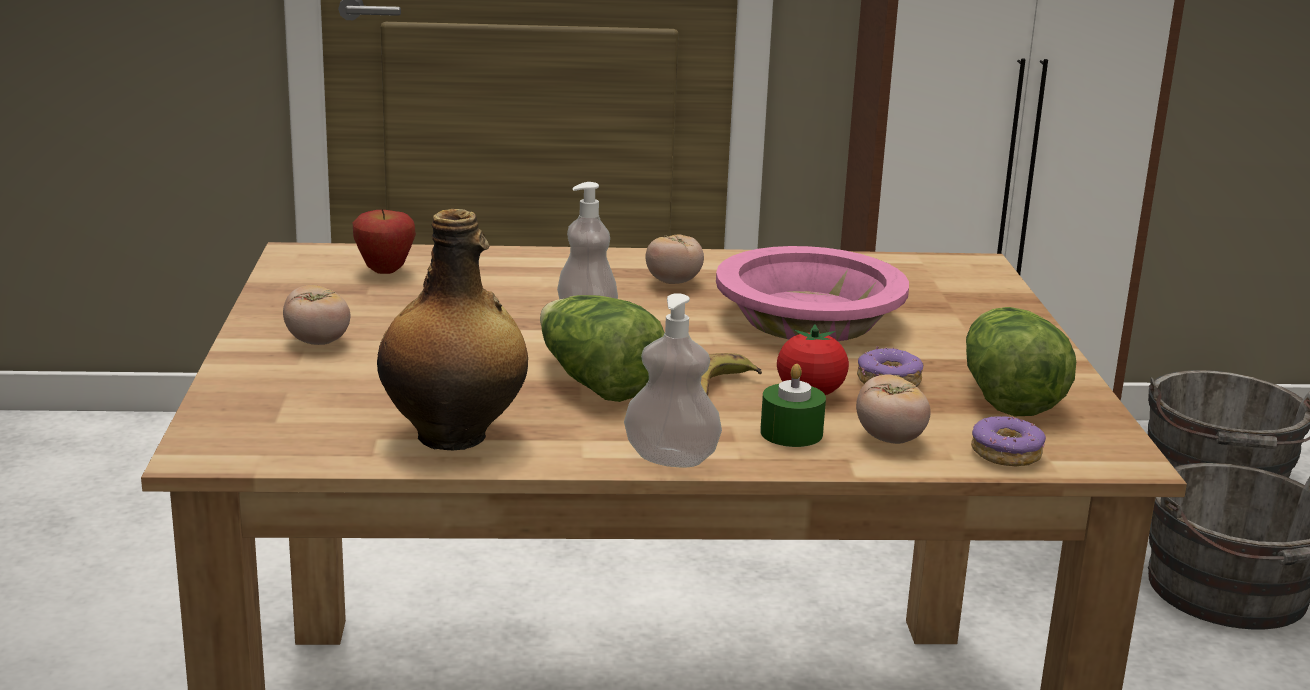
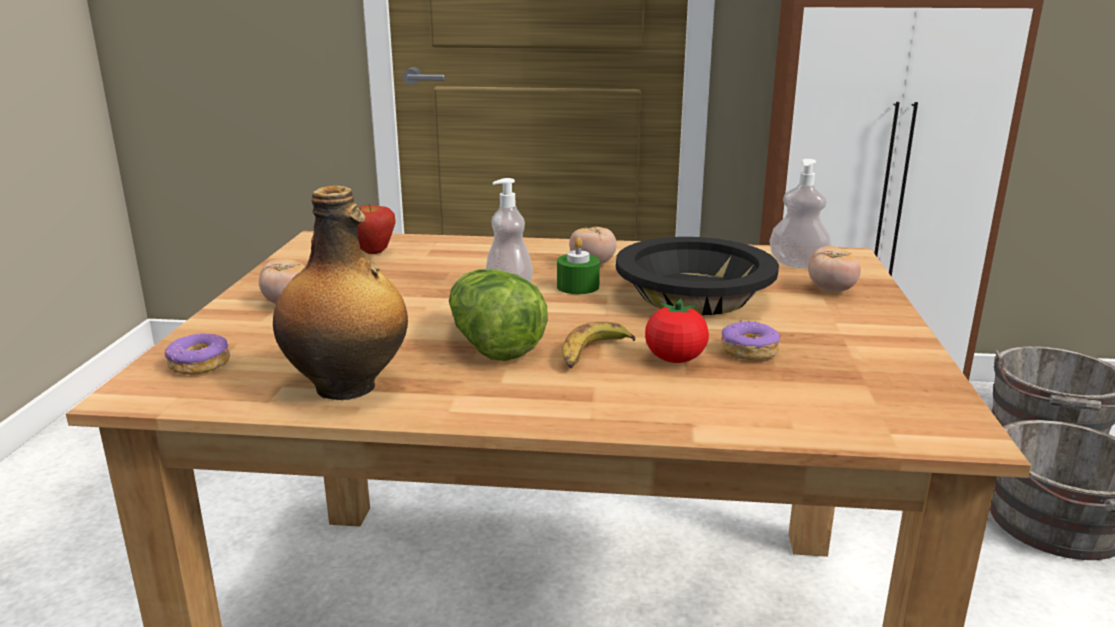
camera: 10 degrees right, 0 degrees up
soap dispenser [624,293,722,467] -> soap dispenser moved to [769,159,831,268]
pink bowl [716,246,909,341] -> black bowl [616,237,779,315]
green candle [760,364,826,447] -> green candle moved to [557,238,600,294]
tomato [856,374,931,444] -> tomato moved to [808,246,861,292]
lettuce [966,307,1076,416] -> none
donut [971,416,1046,467] -> donut moved to [165,333,230,375]

